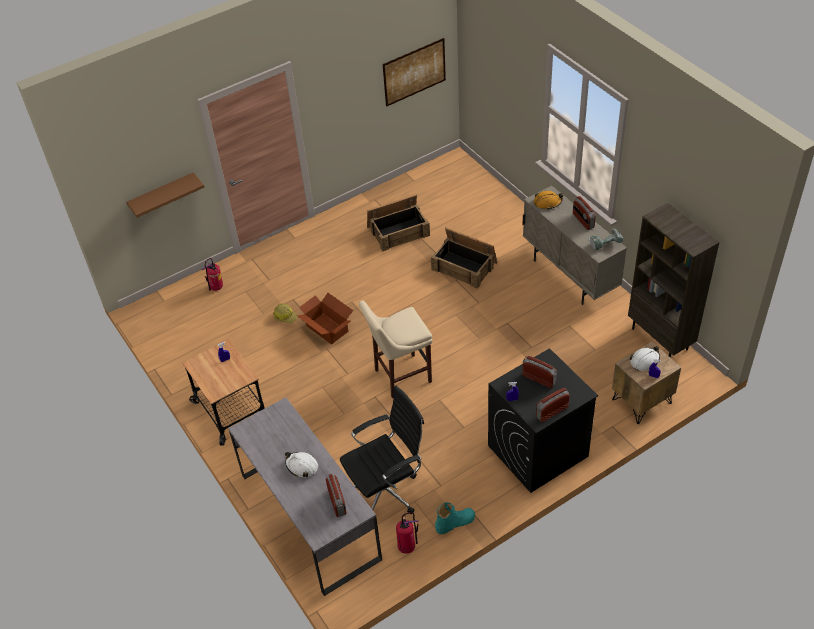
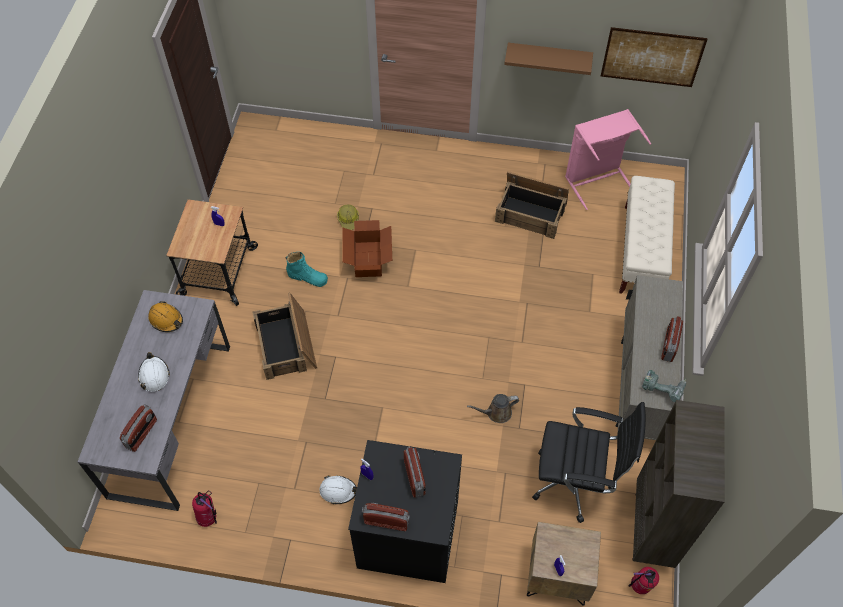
camera: 40 degrees right, 10 degrees up
brown shelf [126,173,205,218] -> brown shelf moved to [504,43,593,75]
fire extinguisher [202,258,223,291] -> fire extinguisher moved to [628,567,659,594]
black office chair [340,386,424,514] -> black office chair moved to [532,402,646,523]
beige stool [359,300,432,398] -> none
crate [431,228,497,289] -> crate moved to [252,293,317,380]
turquoise boot [435,502,475,534] -> turquoise boot moved to [286,252,328,287]
orange hard hat [534,191,563,210] -> orange hard hat moved to [148,301,183,332]
white hard hat [629,346,660,371] -> white hard hat moved to [319,475,357,504]
none -> brown watering can [467,394,519,423]
none -> pink laundry basket [565,109,651,210]
none -> beige bench [619,176,675,294]

